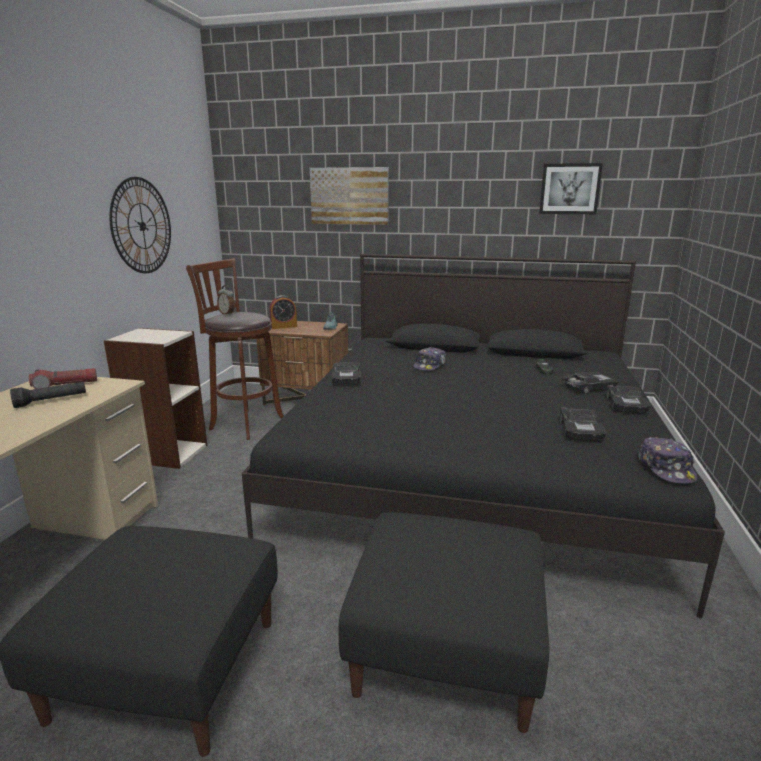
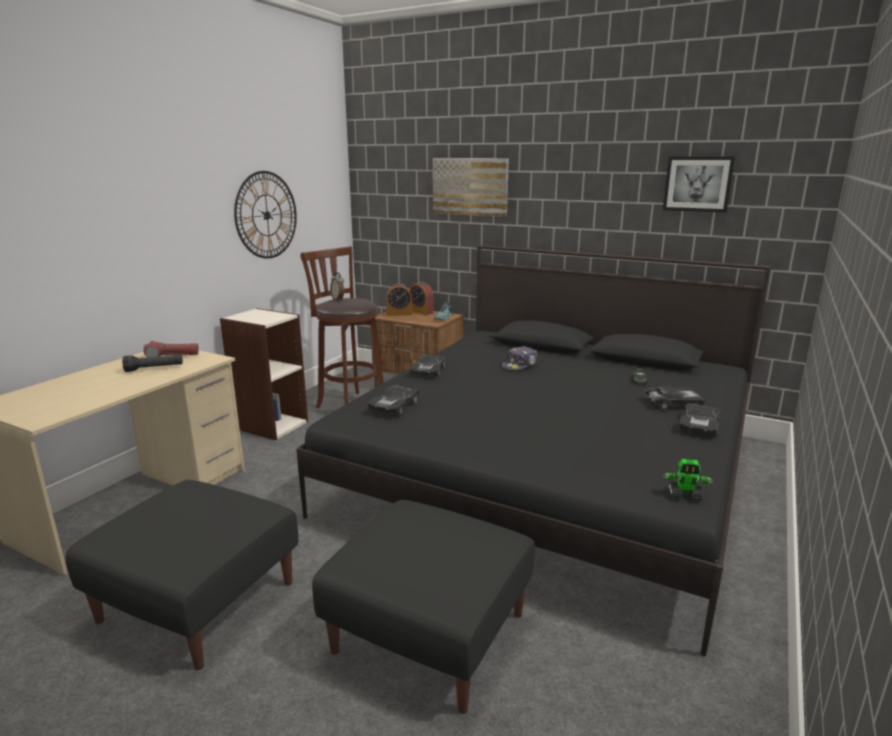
camera: 15 degrees right, 0 degrees up
black toy car [560,407,606,440] -> black toy car moved to [368,385,420,415]
cap [638,437,698,484] -> toy robot [663,459,714,501]
none -> alarm clock [410,281,434,315]

